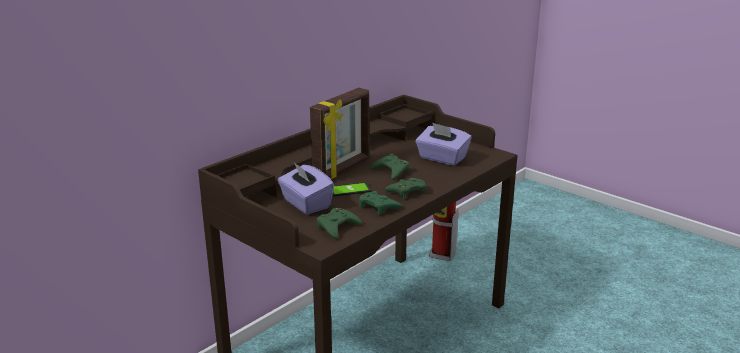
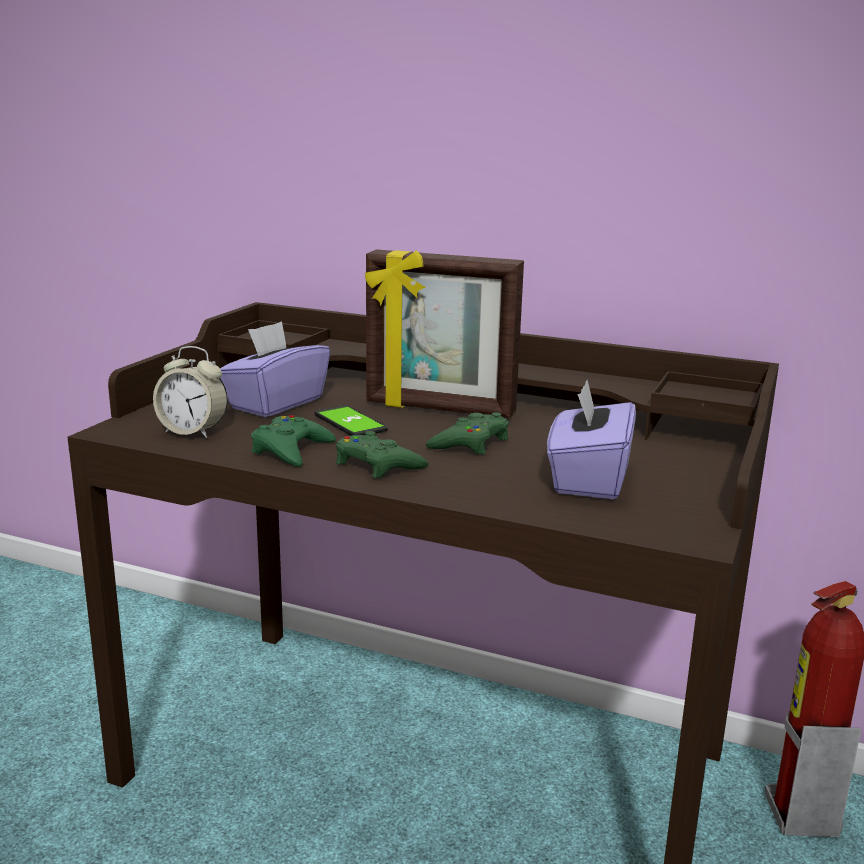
camera: 70 degrees right, 5 degrees down
green game controller [317,208,362,239] -> alarm clock [153,346,228,438]

